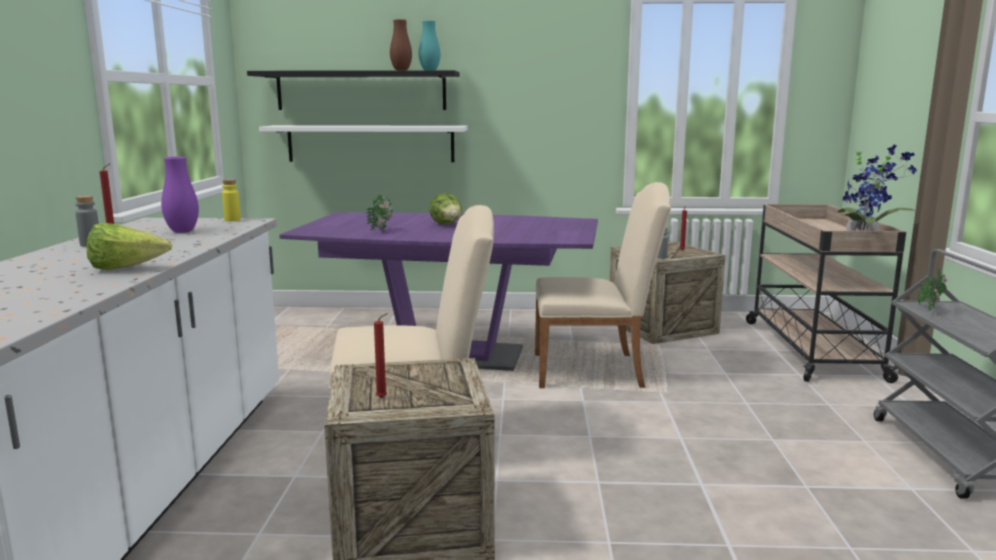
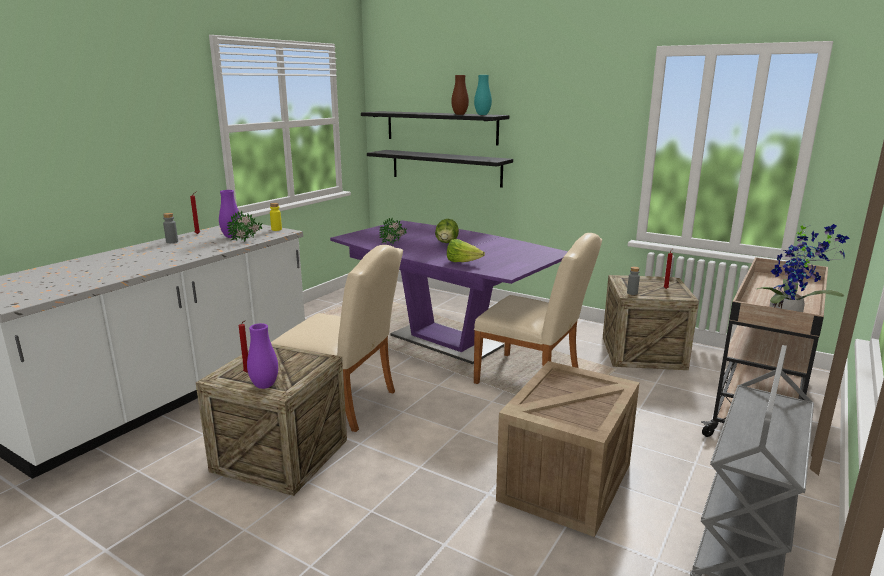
camera: 30 degrees right, 5 degrees up
lettuce [87,223,172,270] -> lettuce moved to [447,239,485,262]
white shelf [259,125,468,162] -> black shelf [367,150,513,188]
potted plant [915,269,947,311] -> potted plant moved to [227,211,262,242]
none -> purple vase [247,323,278,389]
none -> crate [496,361,640,537]

